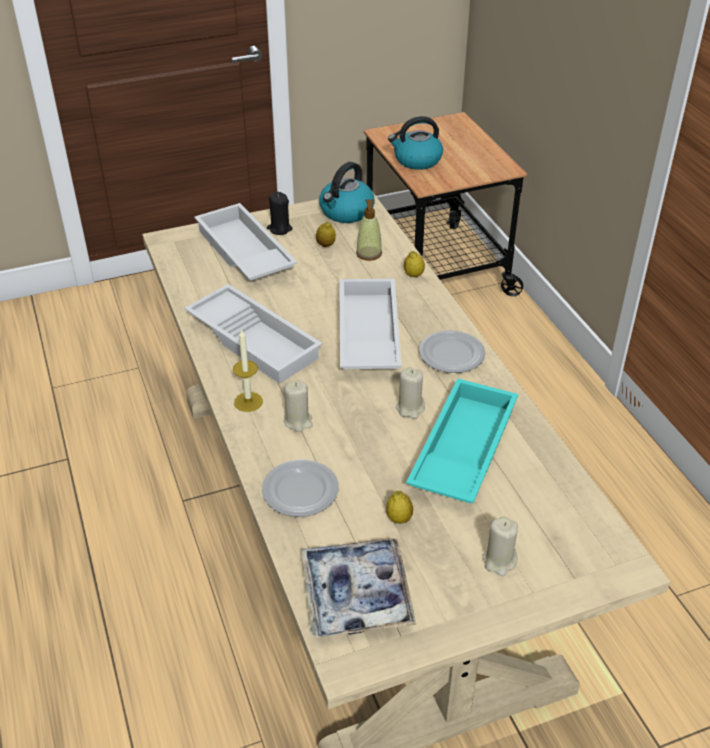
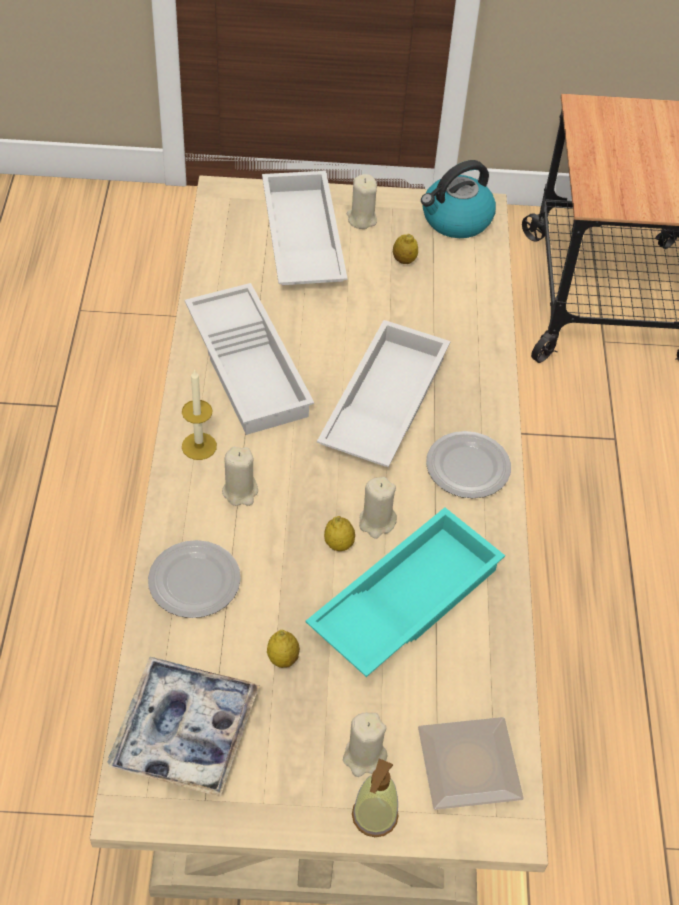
camera: 20 degrees right, 10 degrees up
black candle [267,192,292,235] -> beige candle [347,174,377,229]
soap dispenser [356,200,382,261] -> soap dispenser moved to [352,758,399,837]
kettle [388,116,443,170] -> none
lemon [404,251,425,277] -> lemon moved to [324,516,355,551]
none -> plate [418,717,524,810]

